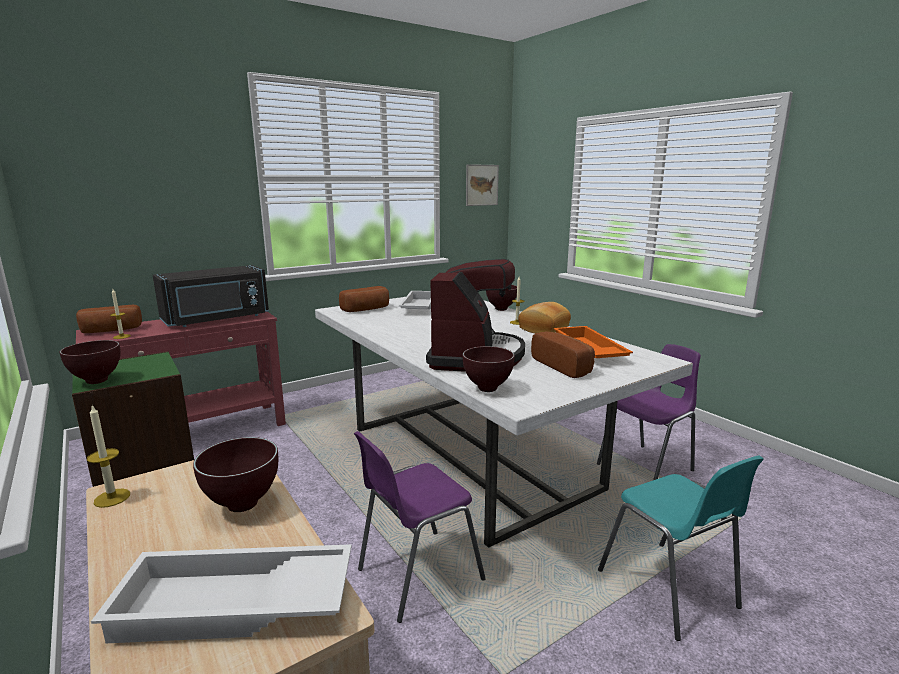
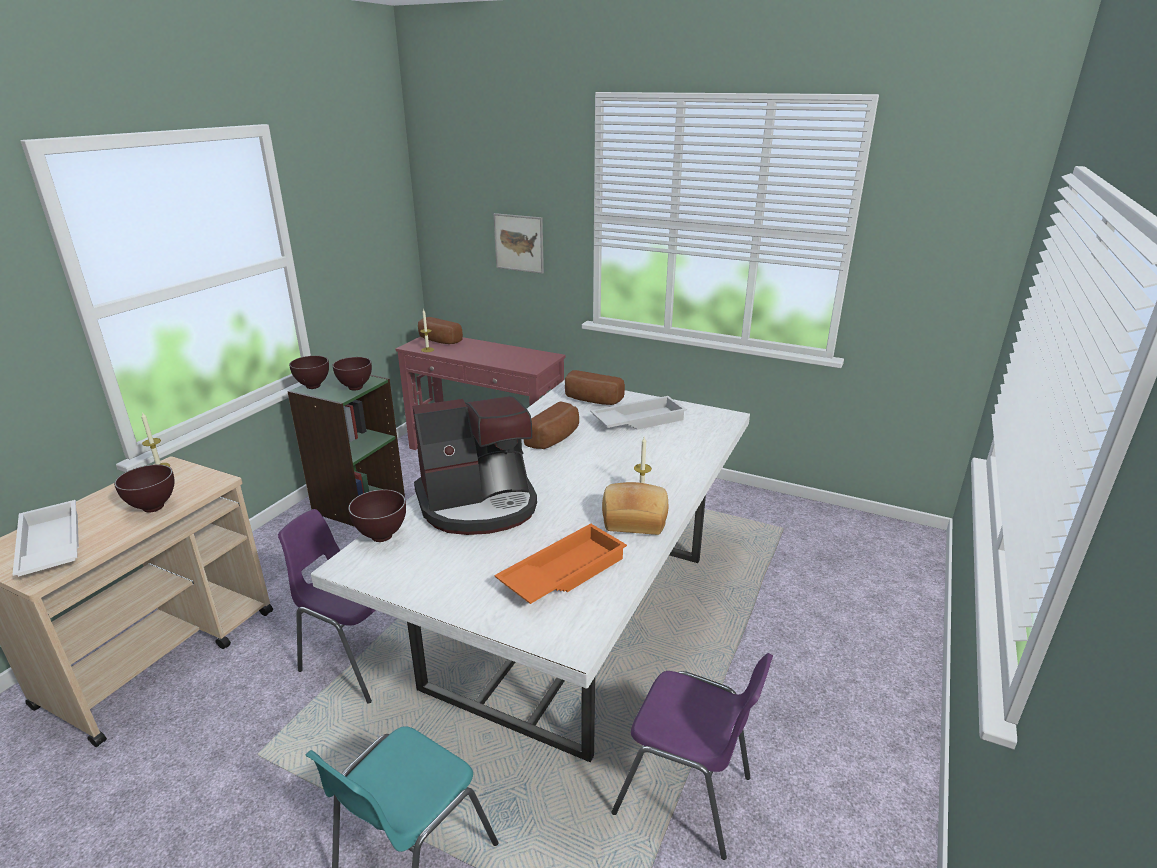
camera: 60 degrees right, 10 degrees up
black microwave [153,265,269,327] -> none
picture [466,164,499,206] -> picture moved to [493,213,544,274]
brown bowl [486,285,517,311] -> brown bowl moved to [332,357,372,391]
bread [531,331,595,378] -> bread moved to [524,401,579,449]

